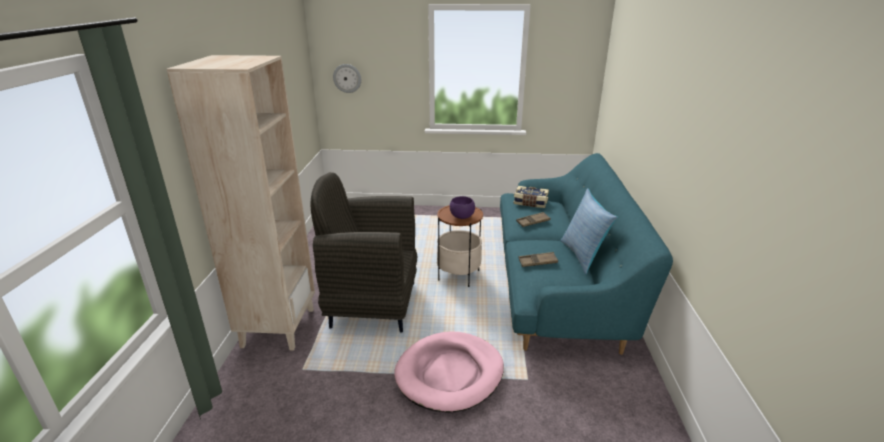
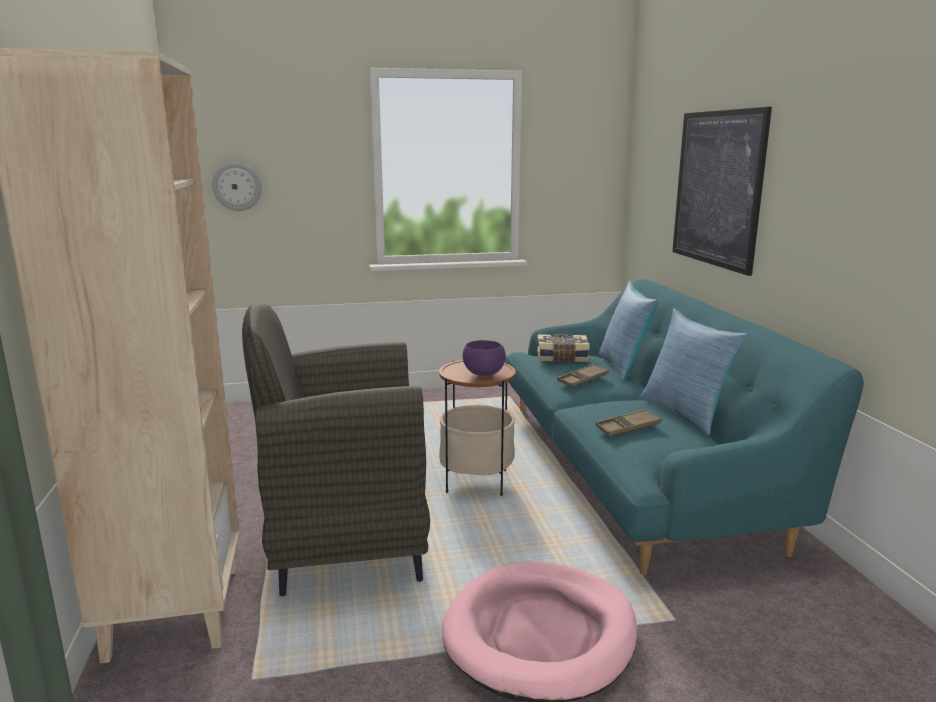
camera: 15 degrees left, 10 degrees down
none -> pillow [599,281,659,382]
none -> picture [673,107,772,276]

